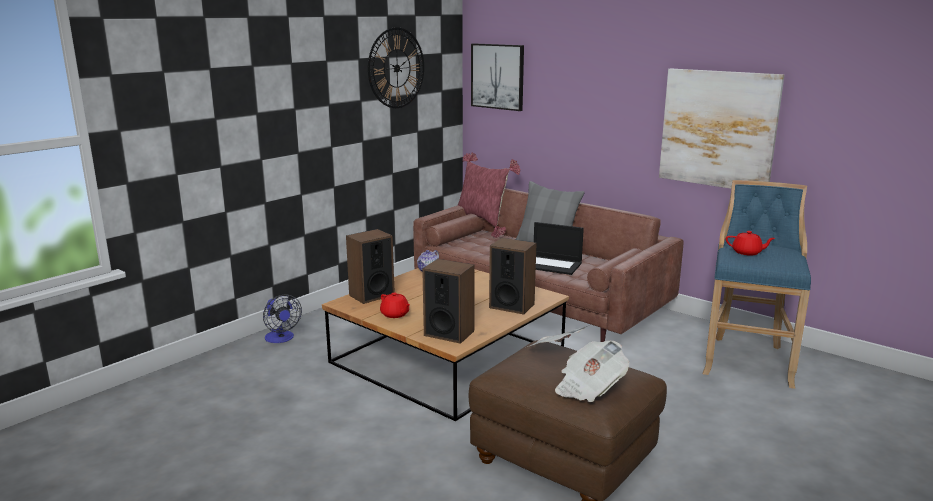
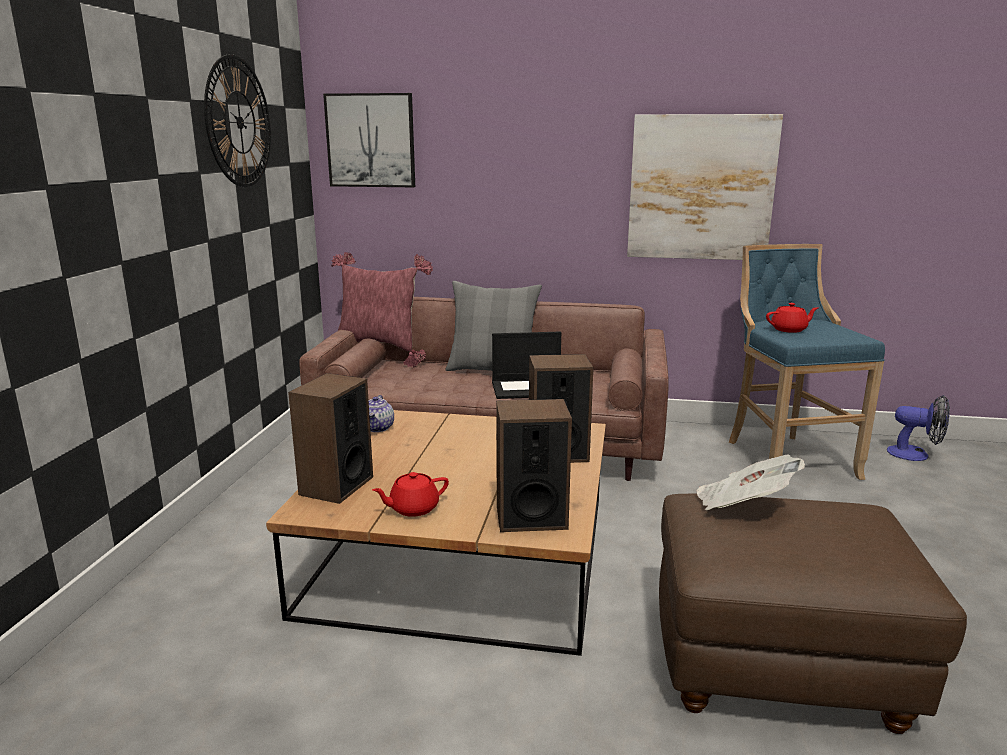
camera: 30 degrees left, 0 degrees up
fan [263,294,302,343] -> fan moved to [887,395,950,461]
red teapot [380,292,410,318] -> red teapot turned 135 degrees clockwise [372,472,449,517]
newspaper [555,341,629,402] -> none

